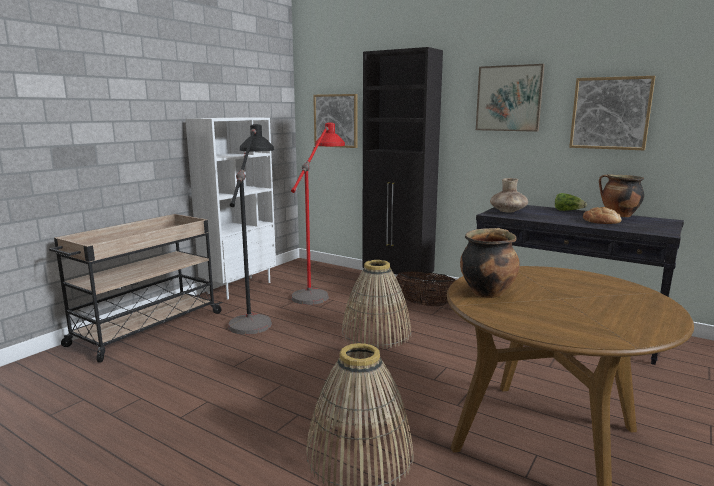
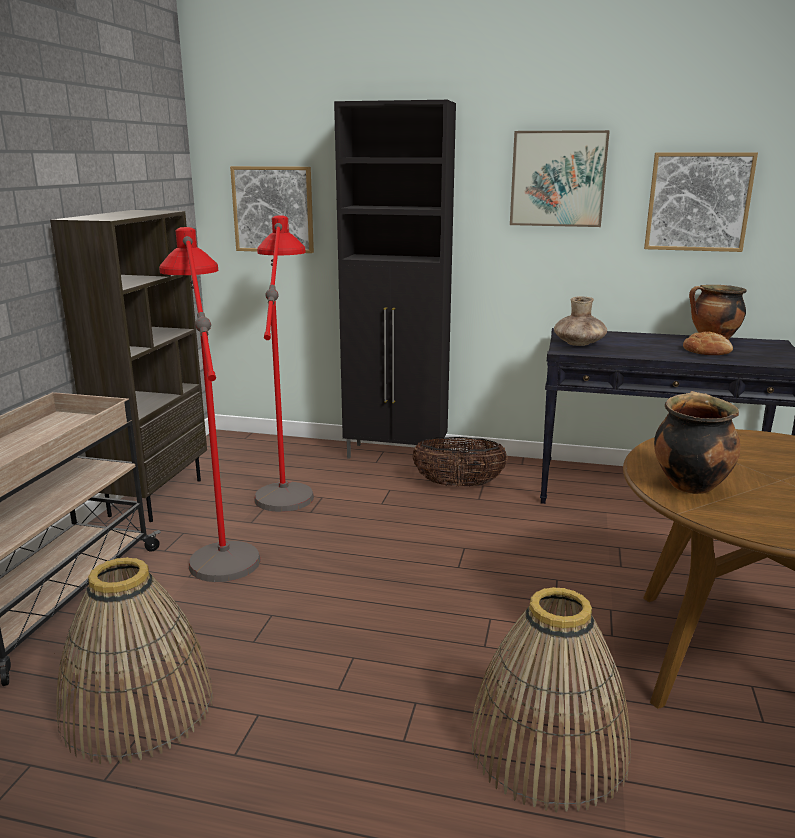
camera: 20 degrees left, 5 degrees up
white bookcase [185,117,276,300] -> brown bookcase [50,210,207,522]
black floor lamp [228,124,274,335] -> red floor lamp [159,227,261,582]
basket [342,260,411,349] -> basket moved to [56,557,213,764]
lettuce [555,193,587,211] -> none

